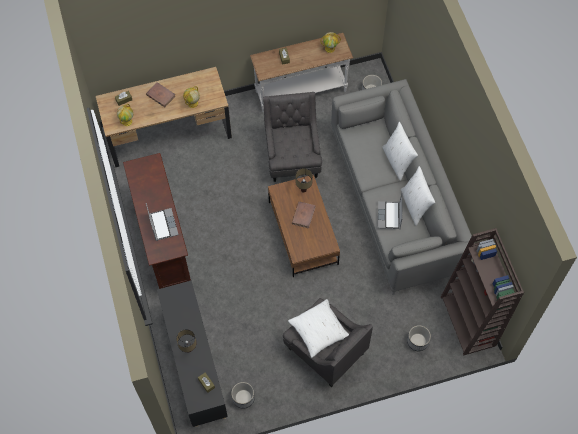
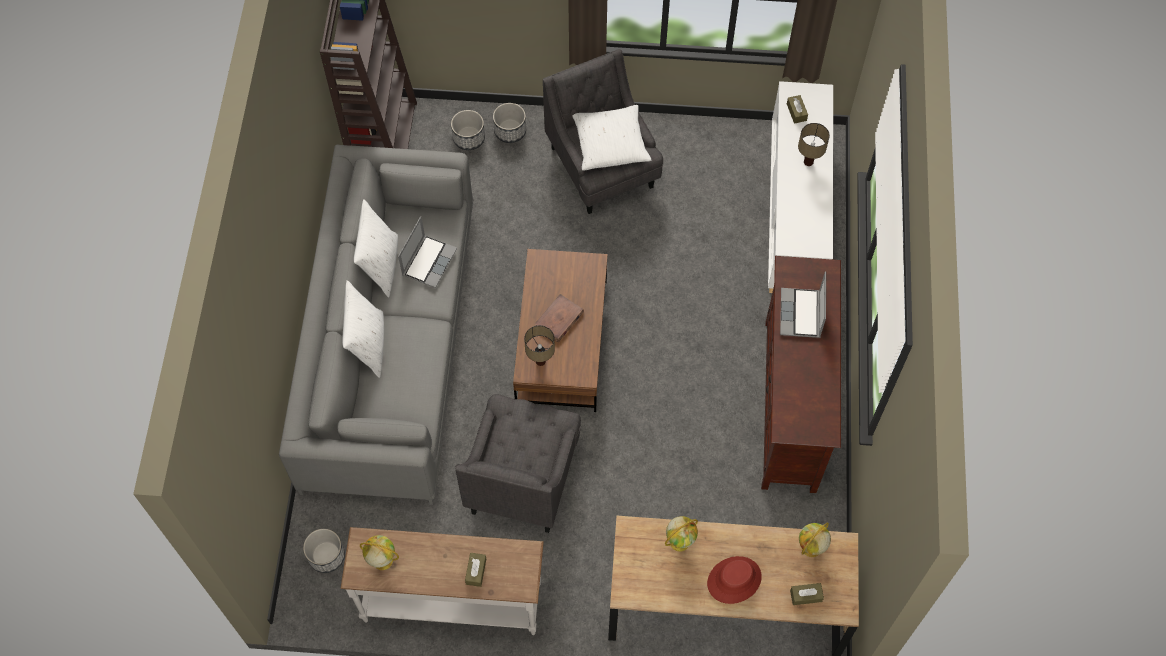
camera: 160 degrees left, 0 degrees up
brown book [146,82,176,107] -> red hat [707,556,762,604]
black cabinet [157,280,228,427] -> white cabinet [768,81,833,293]
planter [231,382,255,409] -> planter moved to [493,103,526,143]

